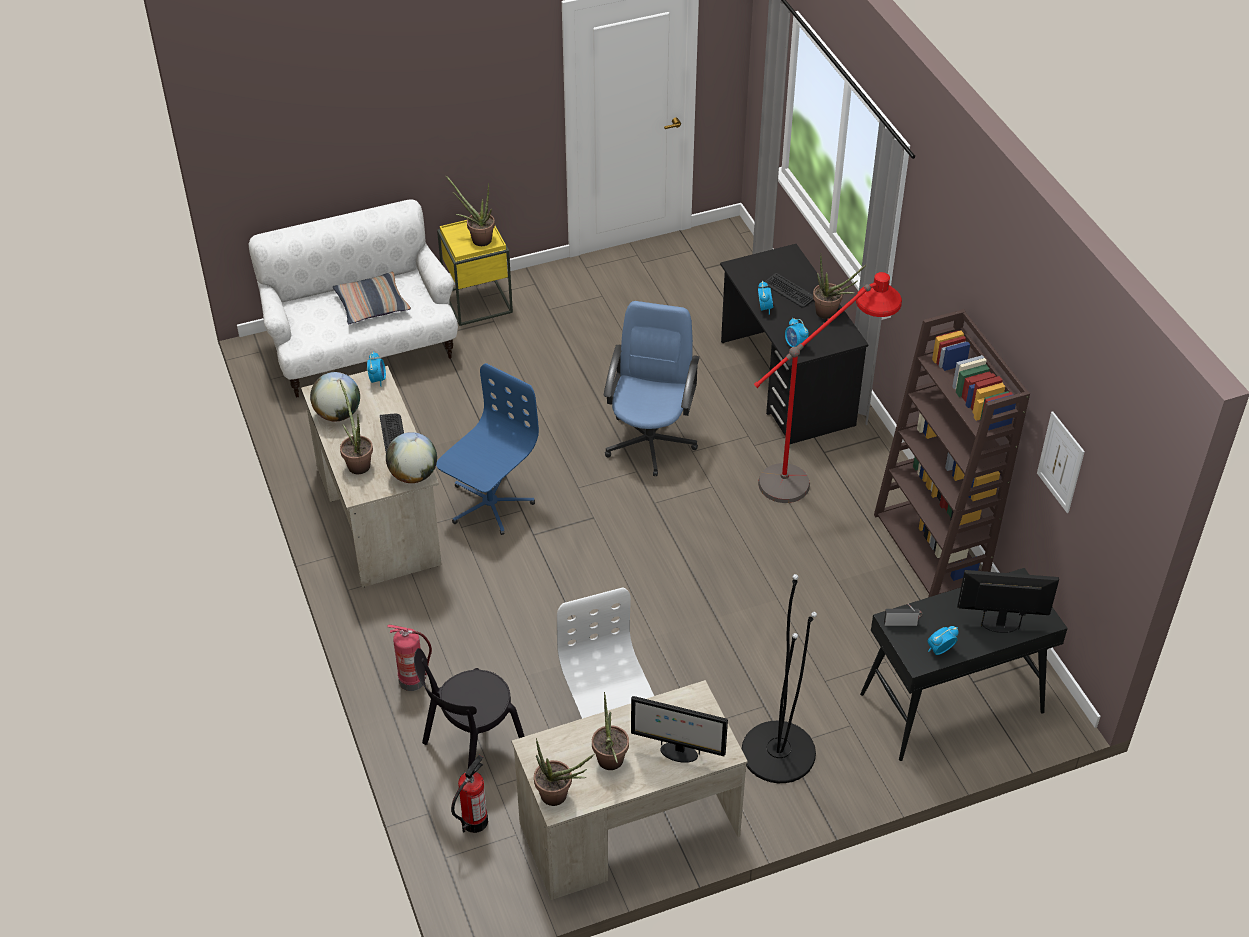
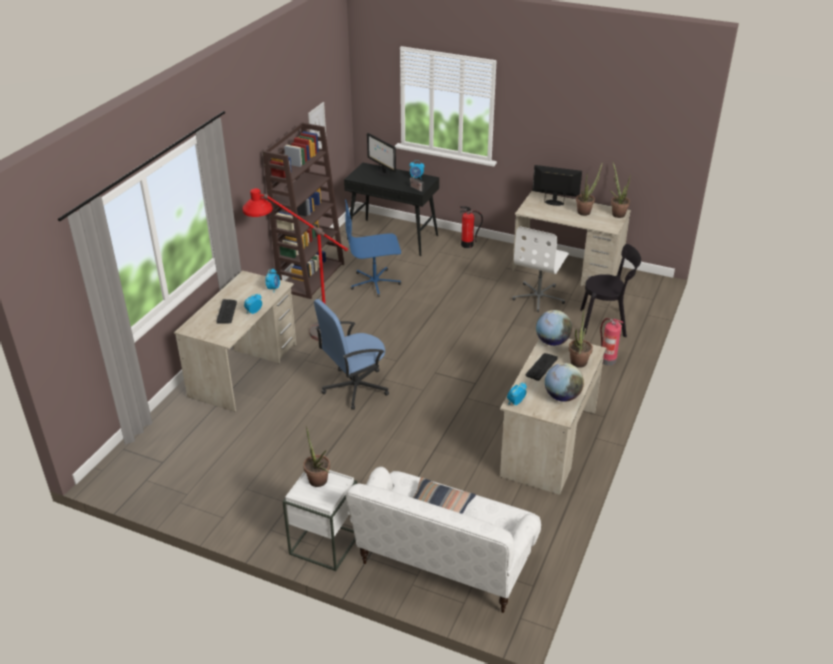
camera: 135 degrees left, 10 degrees down
blue office chair [436,363,539,535] -> blue office chair moved to [345,200,401,297]
yellow side table [437,220,513,326] -> white side table [282,470,357,571]
fire extinguisher [451,755,488,833] -> fire extinguisher moved to [460,207,483,248]
monitor [631,696,728,763] -> monitor turned 45 degrees counterclockwise [532,165,582,206]
black desk [720,244,869,444] -> beige desk [174,270,296,412]
black floor lamp [742,574,817,783] -> none
potted plant [813,255,866,319] -> none

